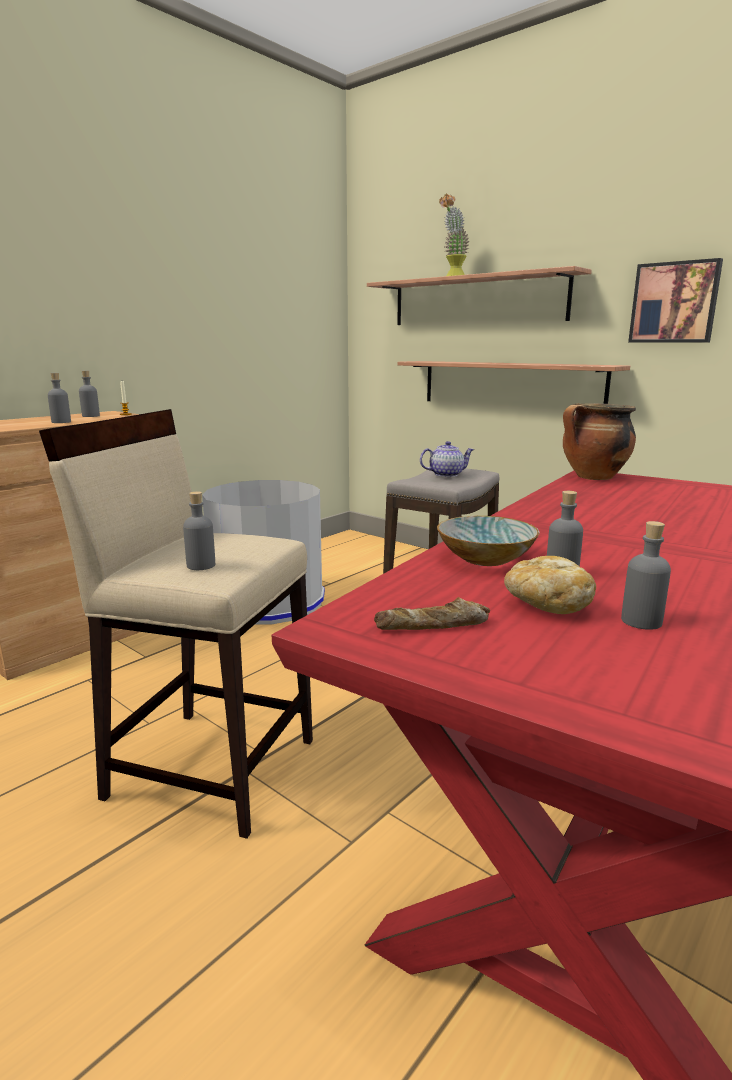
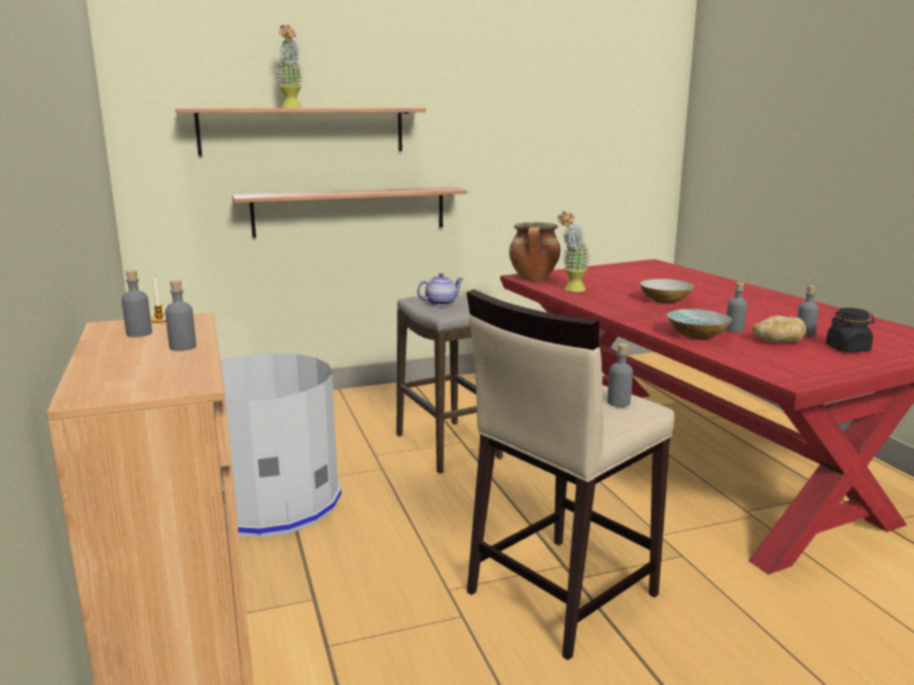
camera: 60 degrees left, 0 degrees up
bread [374,597,490,630] -> none
teapot [420,441,474,477] -> teapot turned 45 degrees clockwise [417,273,463,306]
picture [628,258,723,343] -> none
none -> potted plant [557,211,590,292]
none -> bowl [640,279,694,304]
none -> black jar [826,308,875,352]

